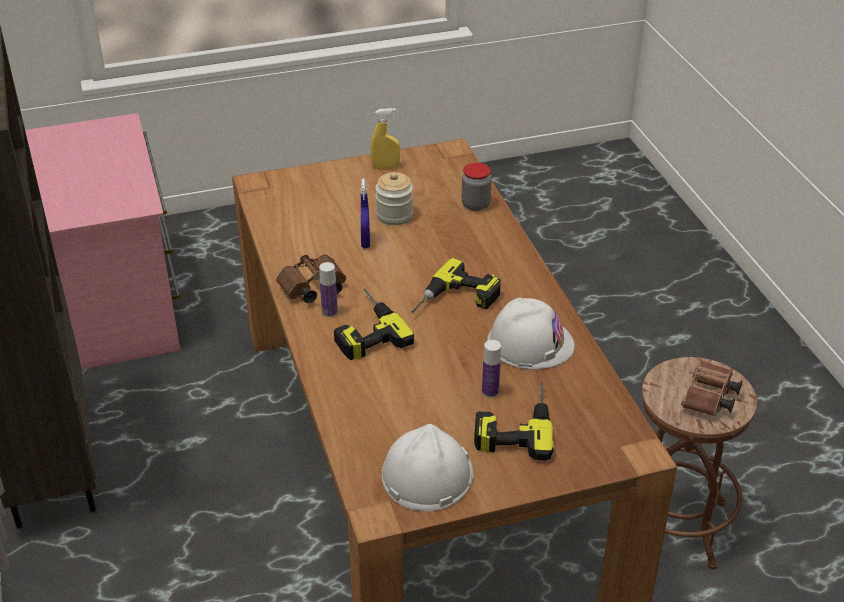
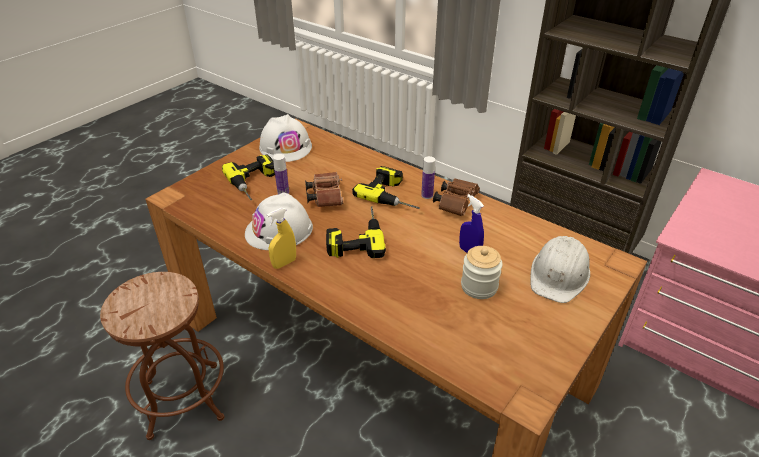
camera: 145 degrees right, 0 degrees up
yellow spray bottle [371,108,400,169] -> yellow spray bottle moved to [267,208,296,269]
jar [462,163,492,211] -> none
brown binoculars [681,360,742,416] -> brown binoculars moved to [305,172,343,207]
none -> white hard hat [530,236,590,303]

